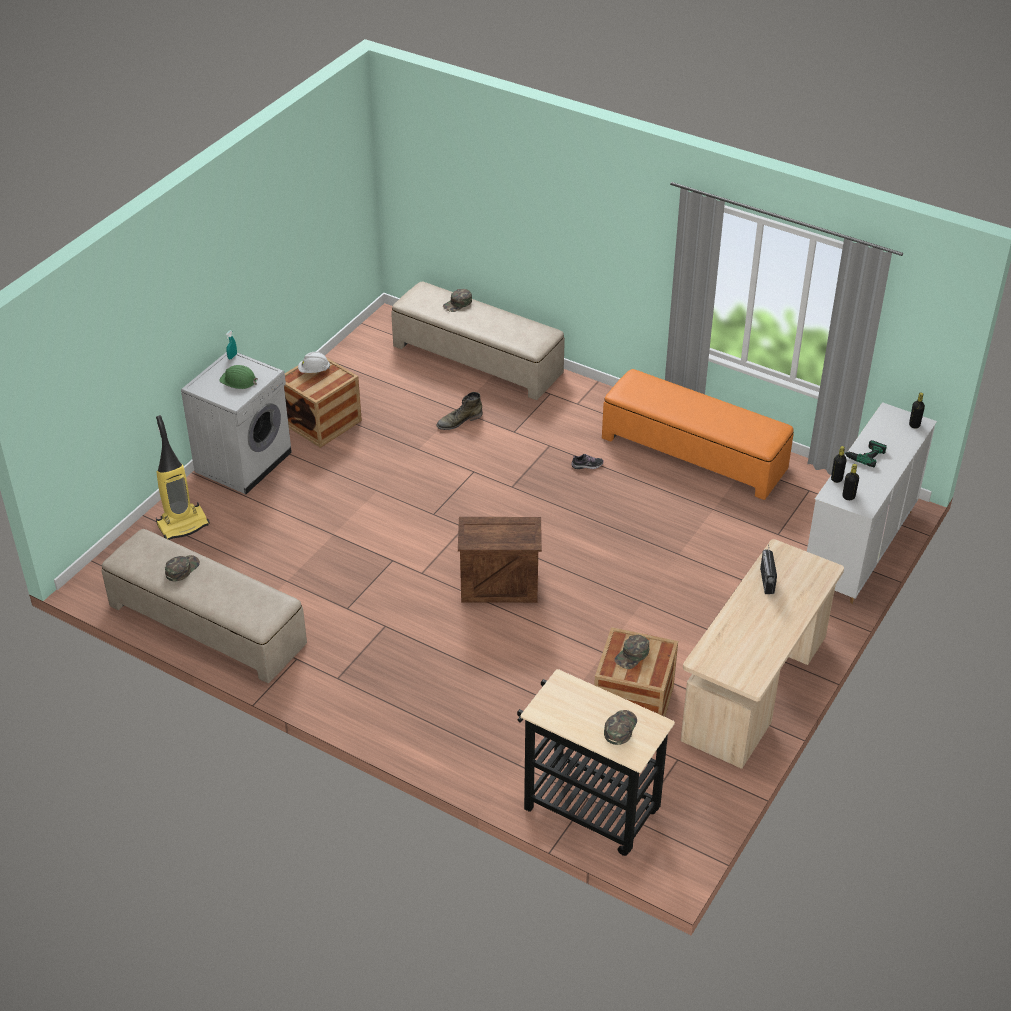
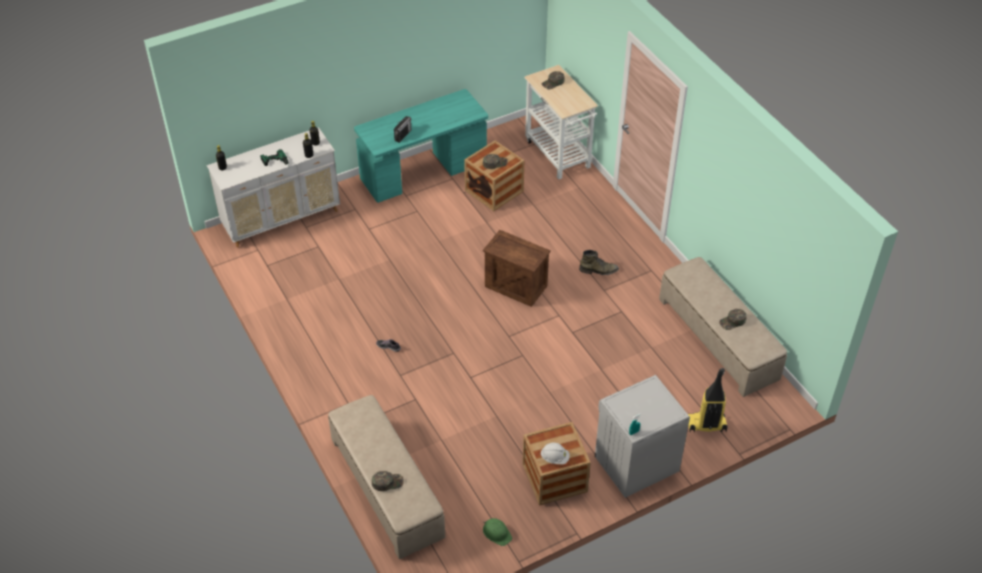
camera: 150 degrees left, 5 degrees up
green hard hat [219,365,258,389] -> green hard hat moved to [483,518,512,546]
green boot [436,392,483,430] -> green boot moved to [579,250,619,275]
black cart [517,669,675,856] -> white cart [525,65,598,179]
orange bench [602,369,794,500] -> none
beige desk [681,539,844,769] -> turquoise desk [354,89,488,203]

